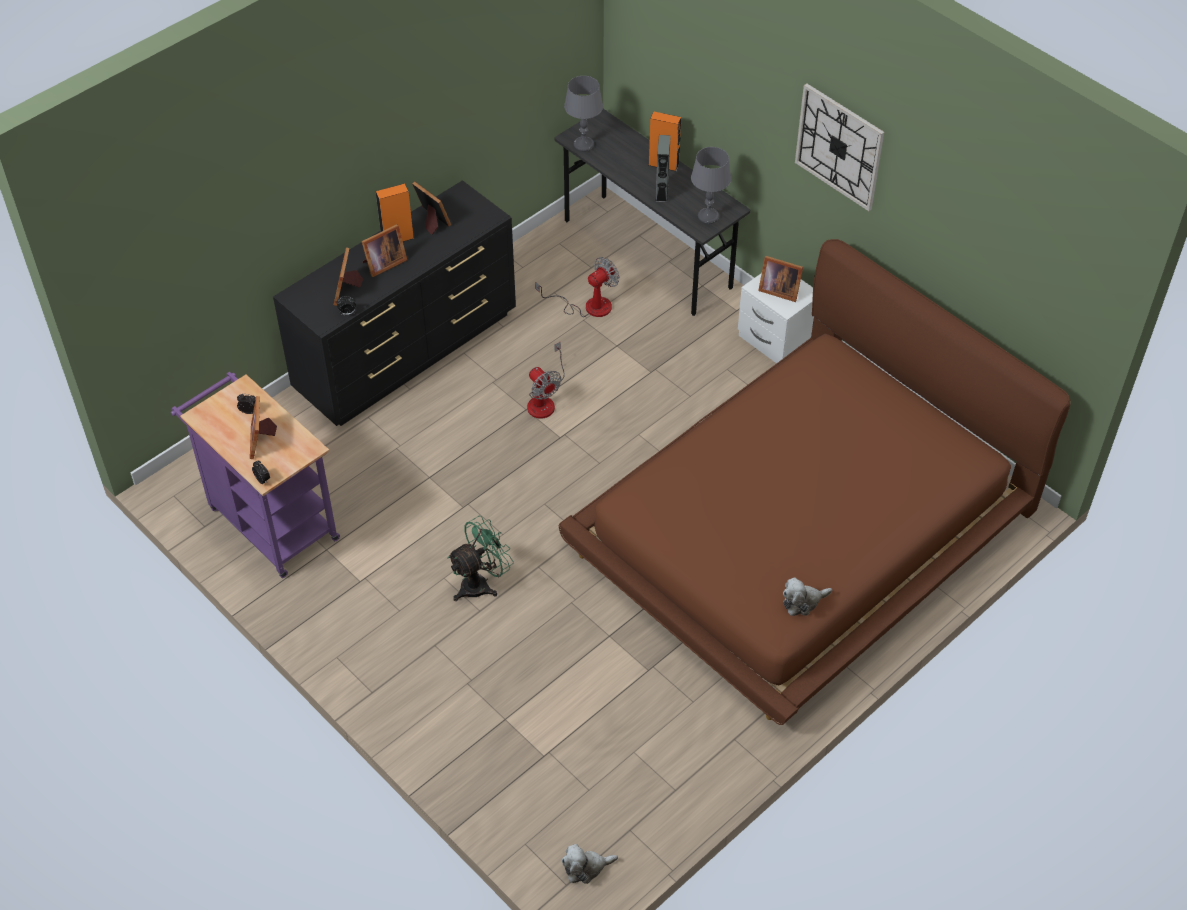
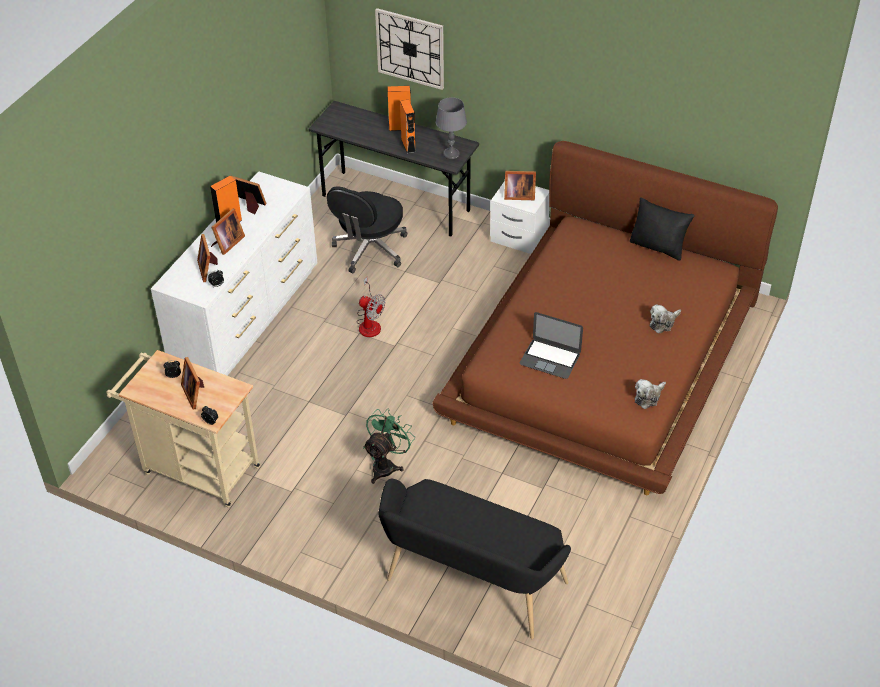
camera: 20 degrees left, 5 degrees down
purple cart [171,372,340,578] -> beige cart [106,350,260,508]
black dresser [273,180,516,426] -> white dresser [151,171,317,376]
fan [535,257,619,317] -> black office chair [327,186,407,273]
plush toy [562,844,618,884] -> plush toy moved to [650,304,681,333]
grey table lamp [564,76,603,151] -> none
grey speaker [655,135,671,202] -> orange speaker [400,99,416,154]
wall clock [795,83,884,211] -> wall clock moved to [375,8,444,90]
none -> black bench [379,479,571,639]
none -> laptop [520,312,583,379]
none -> black pillow [630,197,695,261]

